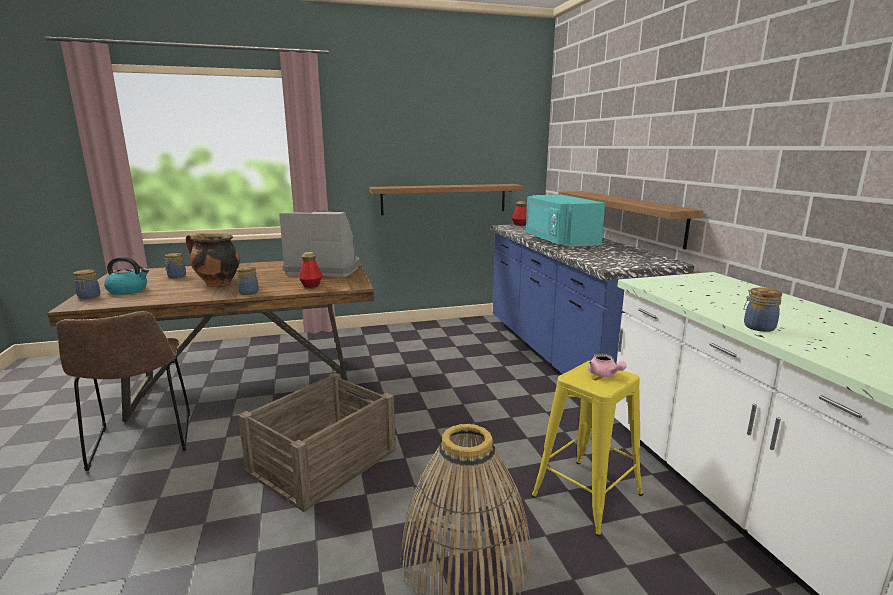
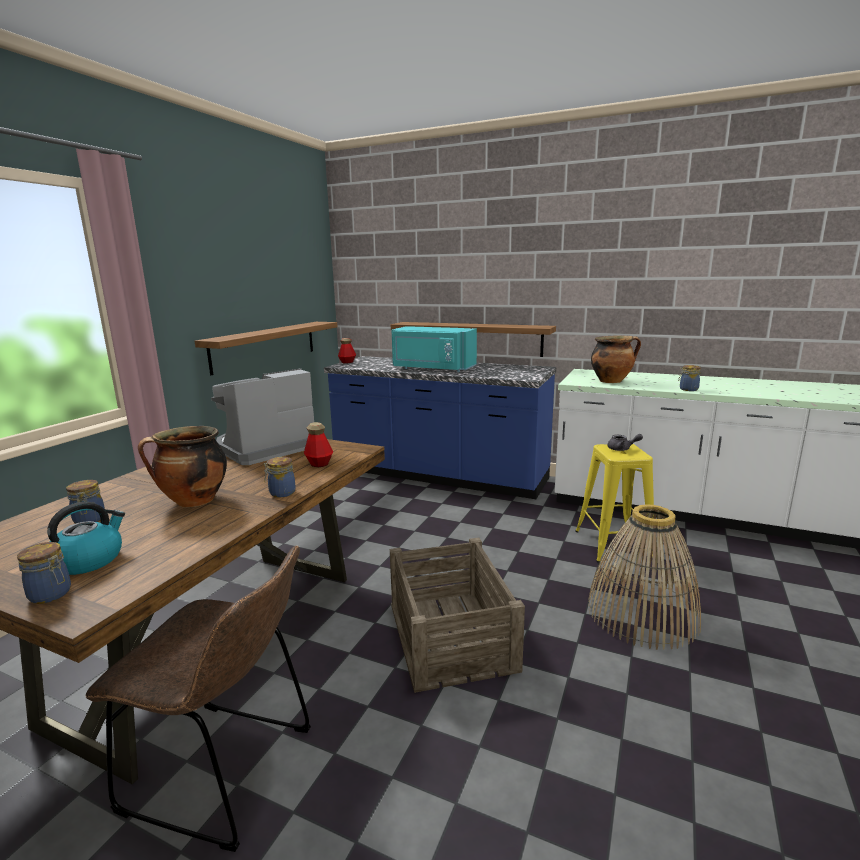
camera: 50 degrees left, 0 degrees up
pink teapot [588,353,627,377] -> grey teapot [608,434,643,451]
none -> cooking pot [591,336,641,383]

